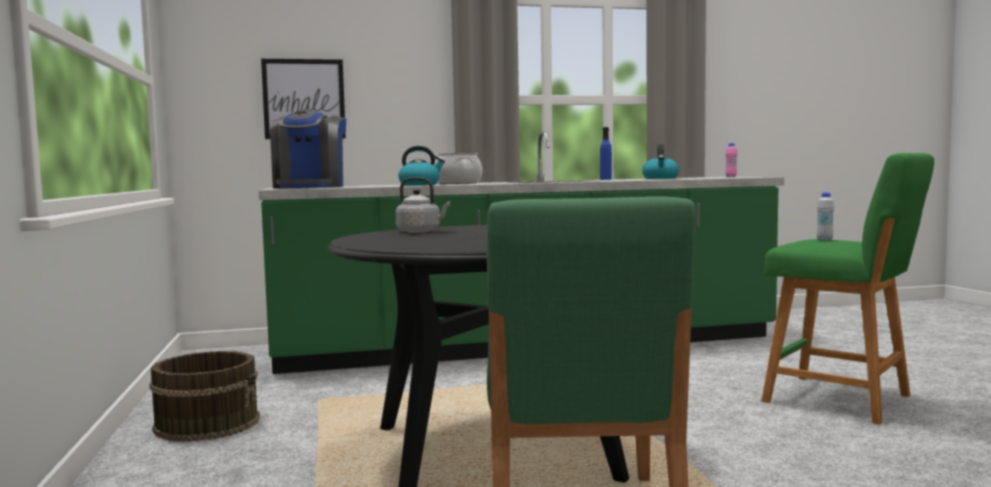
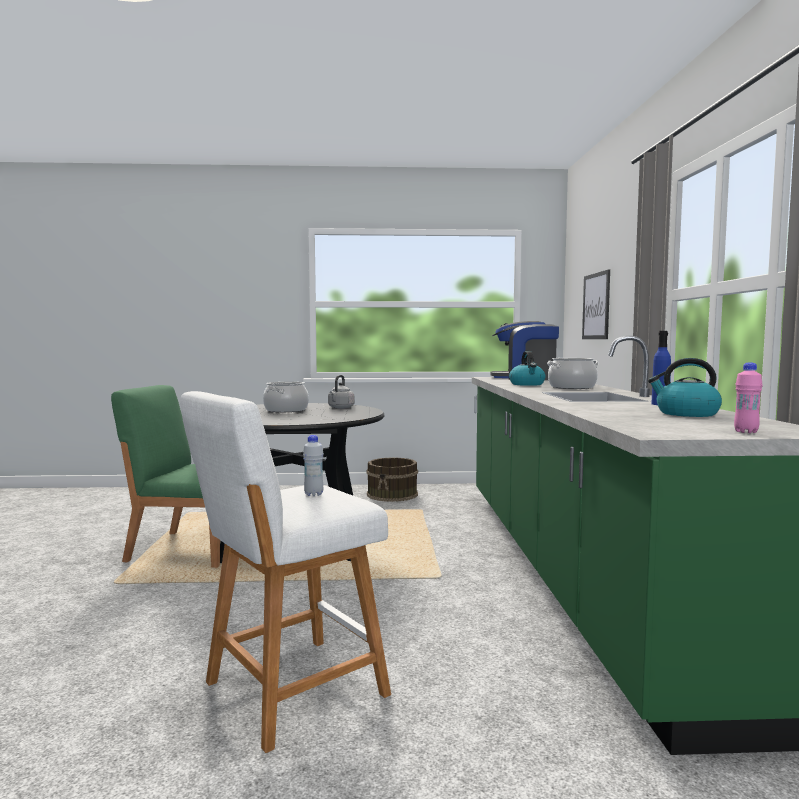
camera: 100 degrees right, 0 degrees up
green stool [761,153,934,425] -> white stool [180,391,391,753]
none -> cooking pot [263,382,309,412]

